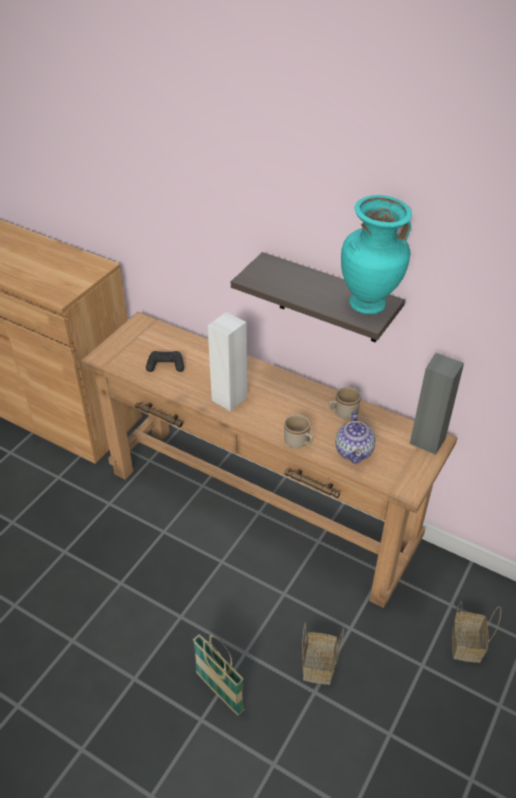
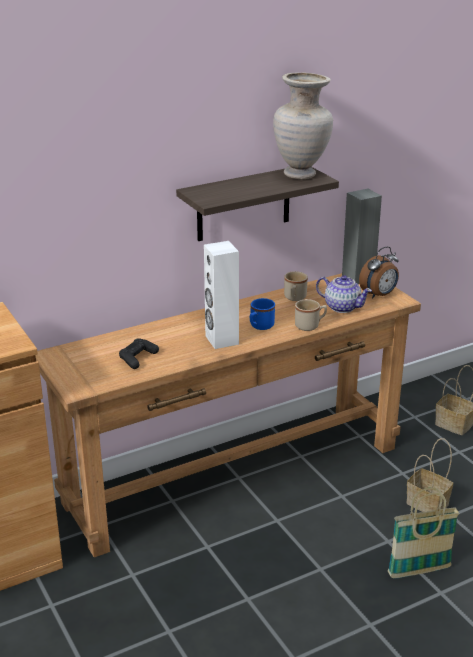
camera: 60 degrees left, 15 degrees down
turquoise vase [341,195,412,314] -> beige vase [273,72,333,179]
none -> blue mug [250,298,275,330]
none -> alarm clock [359,246,399,299]

